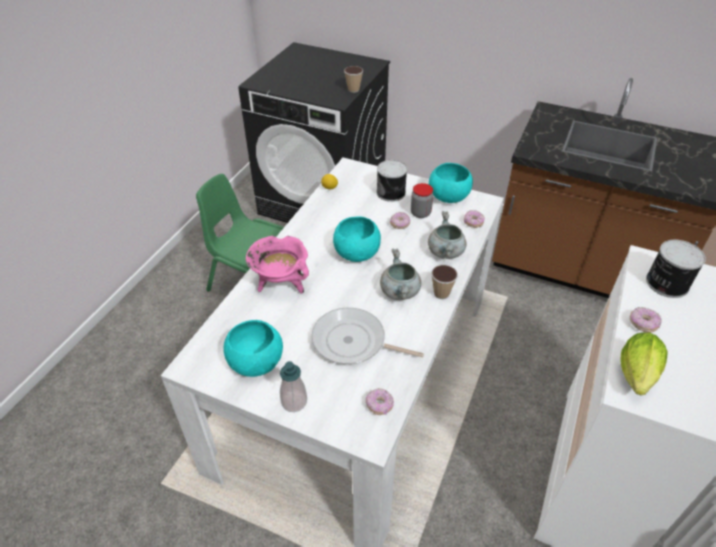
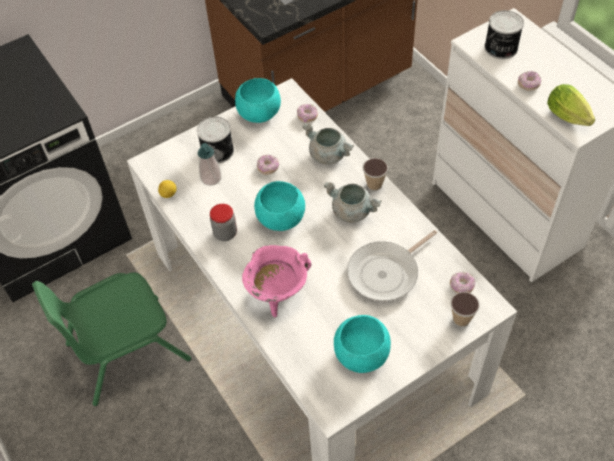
camera: 55 degrees left, 10 degrees up
soap dispenser [280,361,307,412] -> soap dispenser moved to [198,143,222,186]
cup [344,66,363,93] -> cup moved to [450,292,480,327]
jar [411,183,433,218] -> jar moved to [210,204,237,241]

